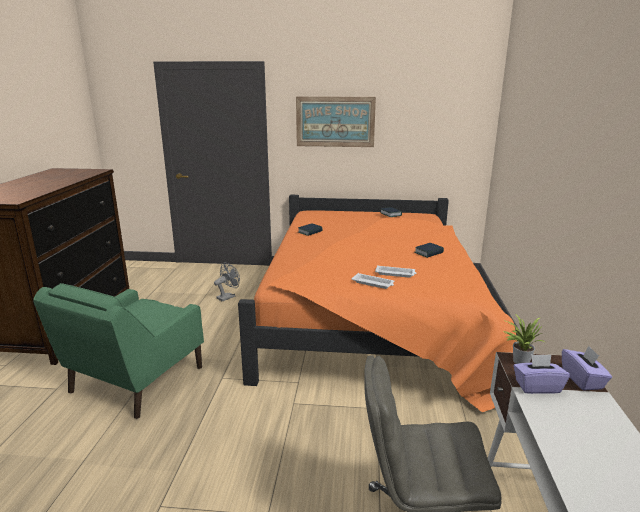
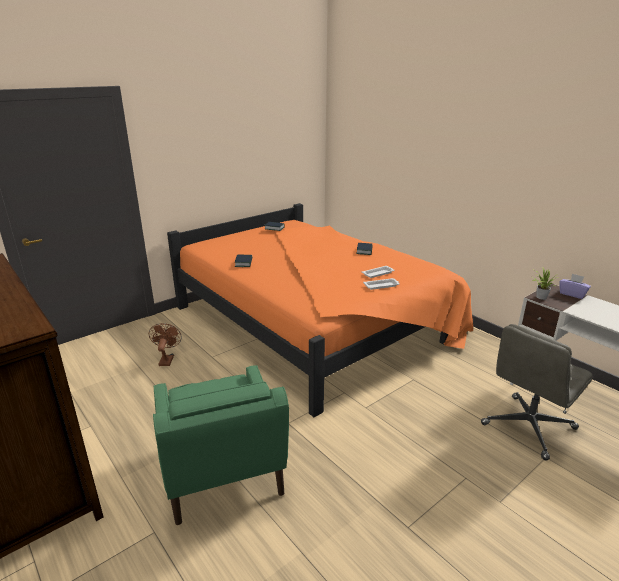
camera: 45 degrees left, 5 degrees up
grey fan [214,263,240,301] -> brown fan [149,323,182,366]
picture [296,96,376,147] -> none
purple tissue box [513,354,570,394] -> none

